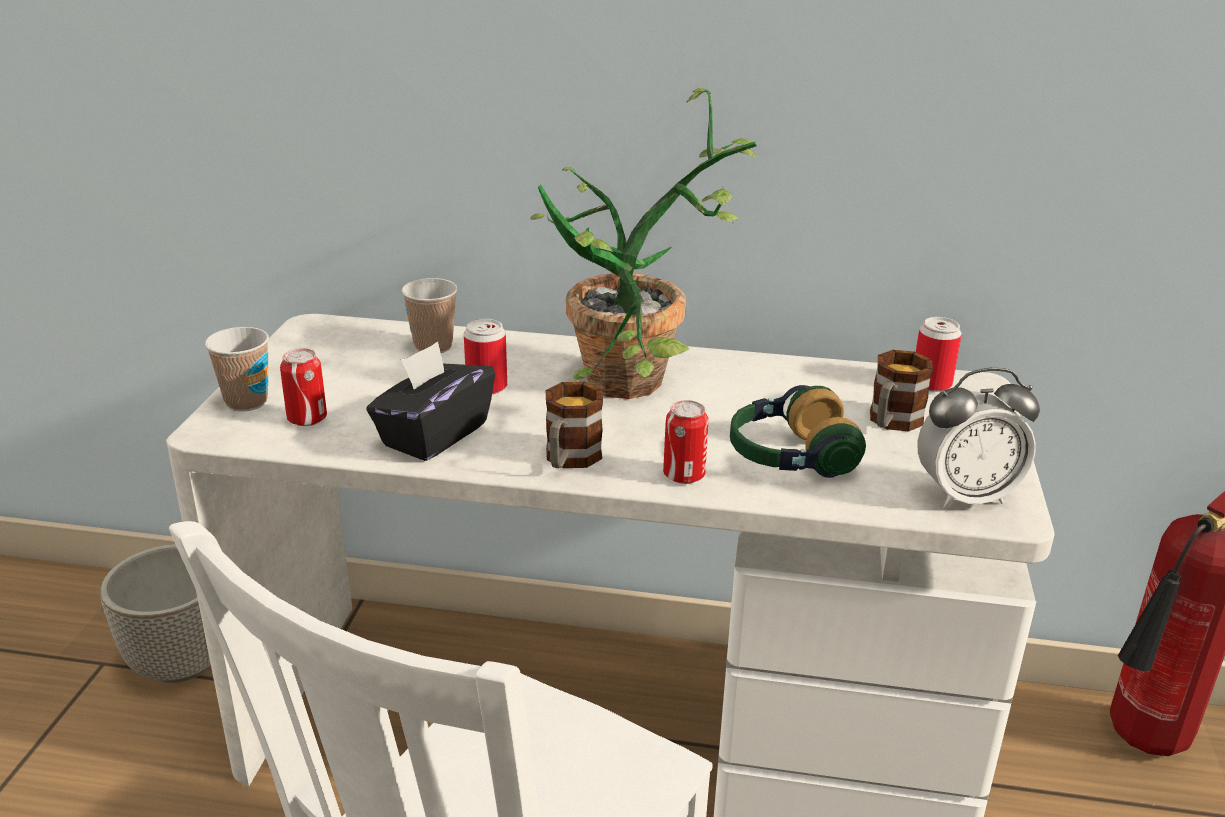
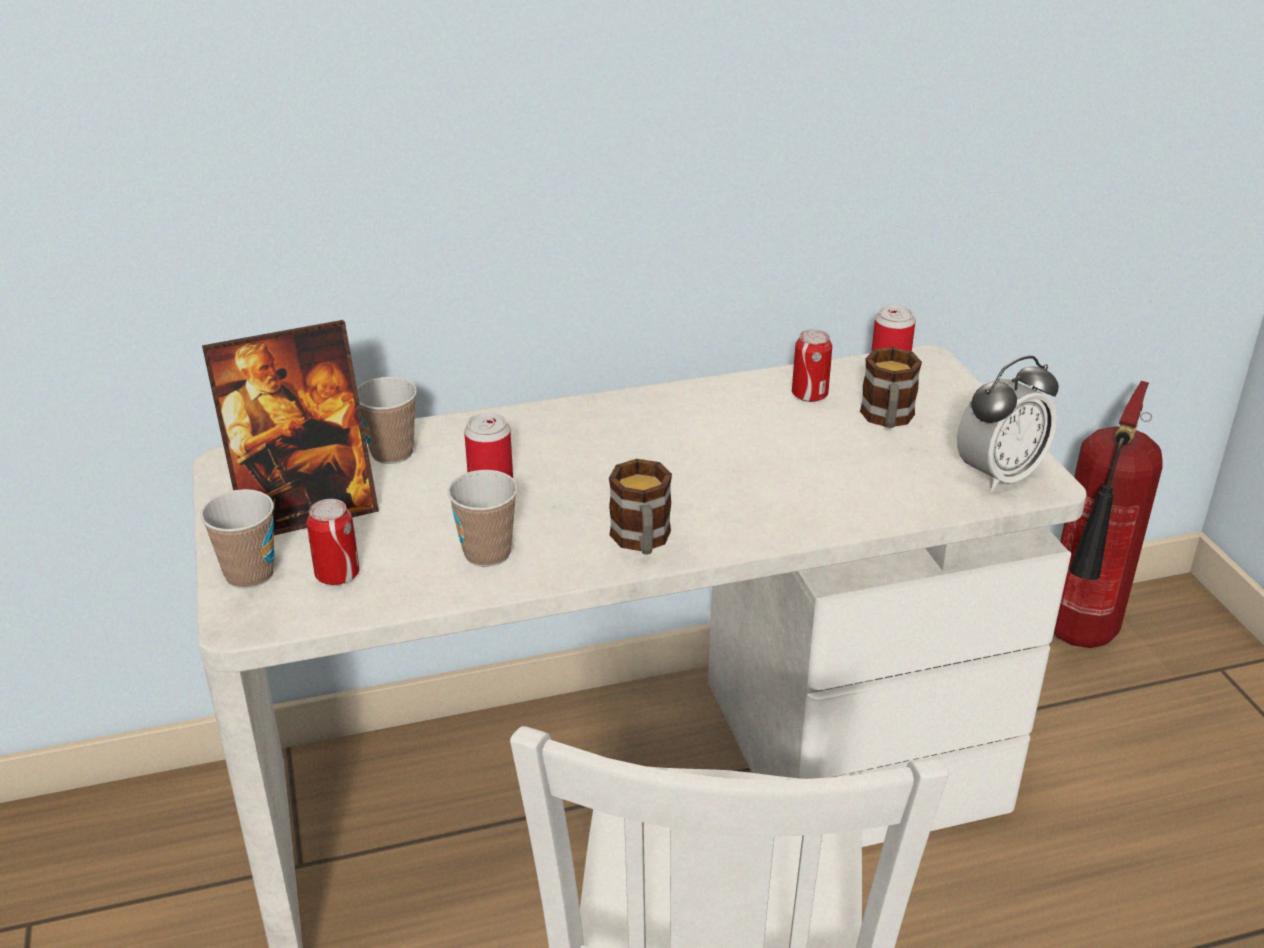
camera: 25 degrees left, 5 degrees up
planter [100,544,211,683] -> none
black tissue box [366,342,495,461] -> cup [448,470,518,567]
potted plant [530,88,758,399] -> none
can [663,400,709,484] -> can moved to [792,329,832,402]
headphones [730,385,866,478] -> none
none -> picture frame [202,320,379,535]

